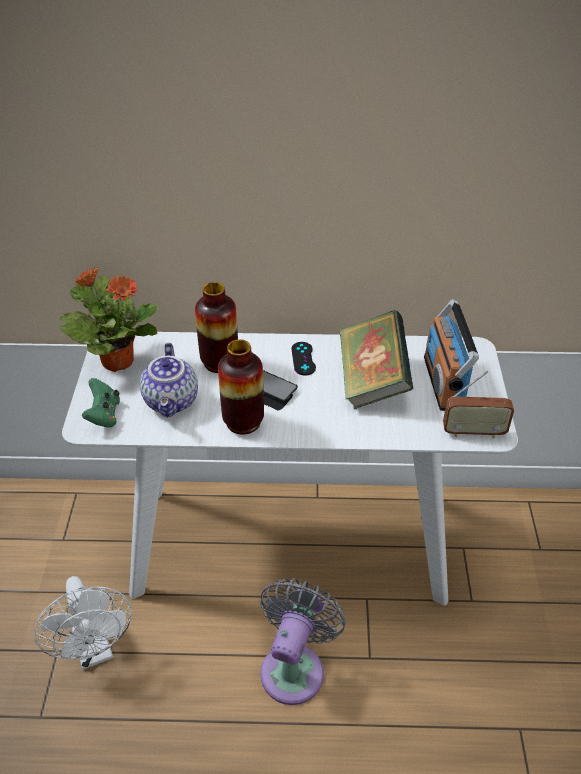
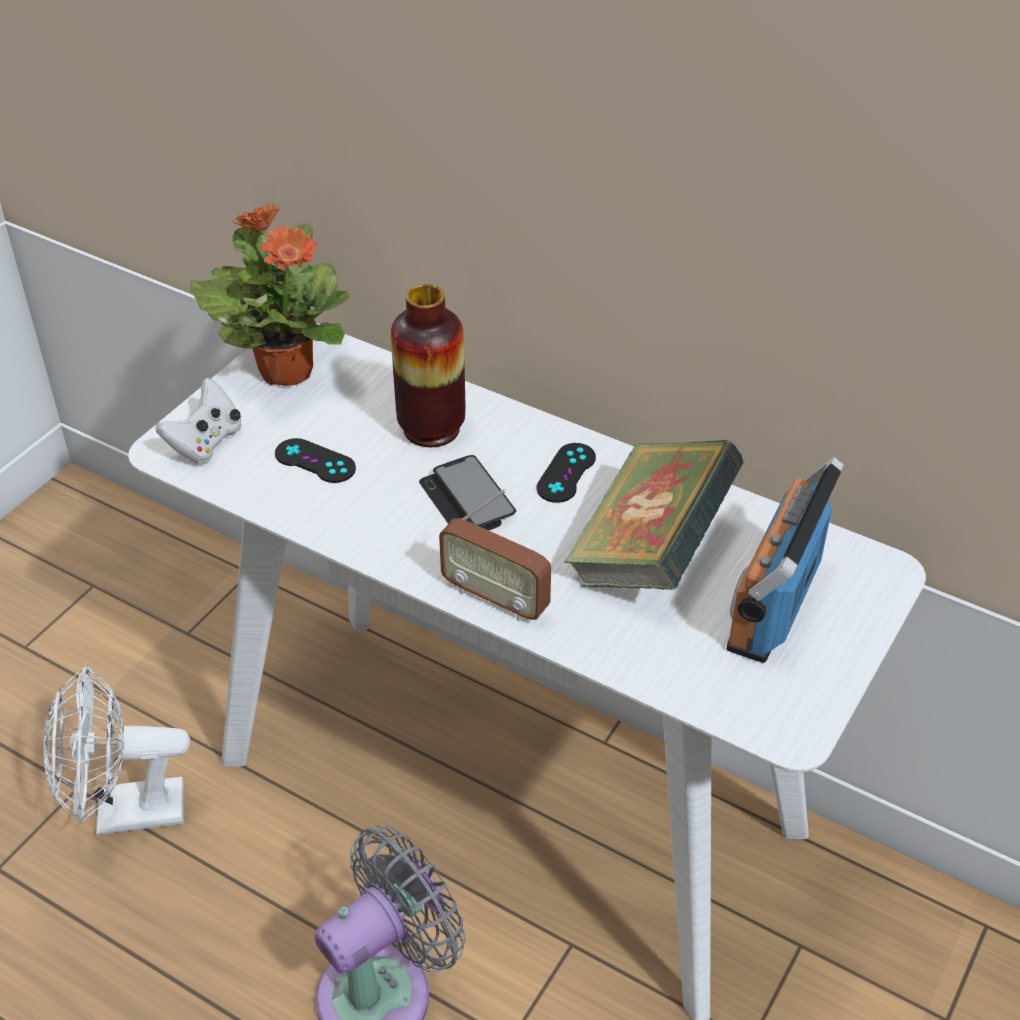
camera: 30 degrees right, 0 degrees up
white fan [34,576,132,670] -> white fan turned 75 degrees clockwise [43,665,190,835]
green game controller [82,378,120,428] -> white game controller [156,378,242,464]
teapot [140,343,198,417] -> black game controller [275,438,356,483]
vase [218,339,264,435] -> none
radio [443,371,514,439] -> radio moved to [439,489,551,622]

